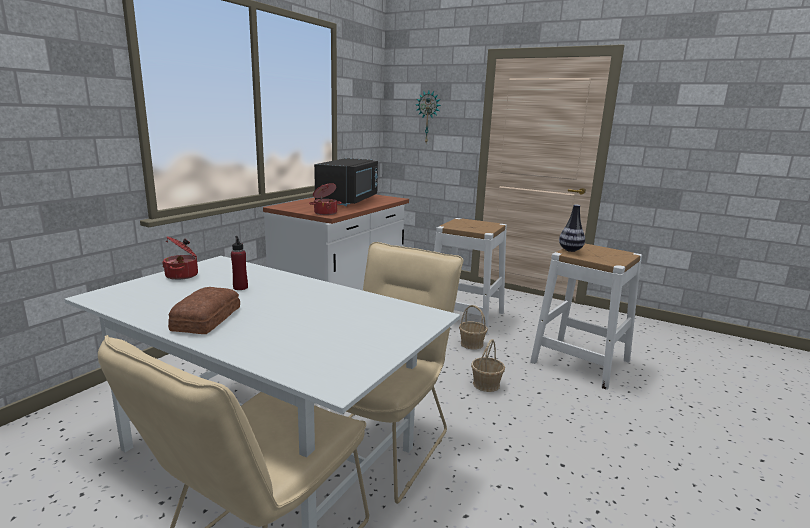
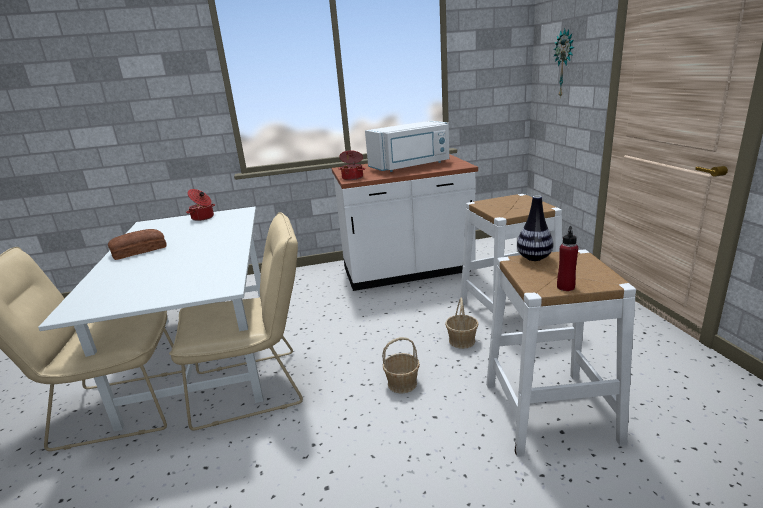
camera: 50 degrees right, 5 degrees up
red bottle [231,236,248,290] -> red bottle moved to [557,226,578,291]
black microwave [314,158,378,206] -> white microwave [365,121,450,172]

